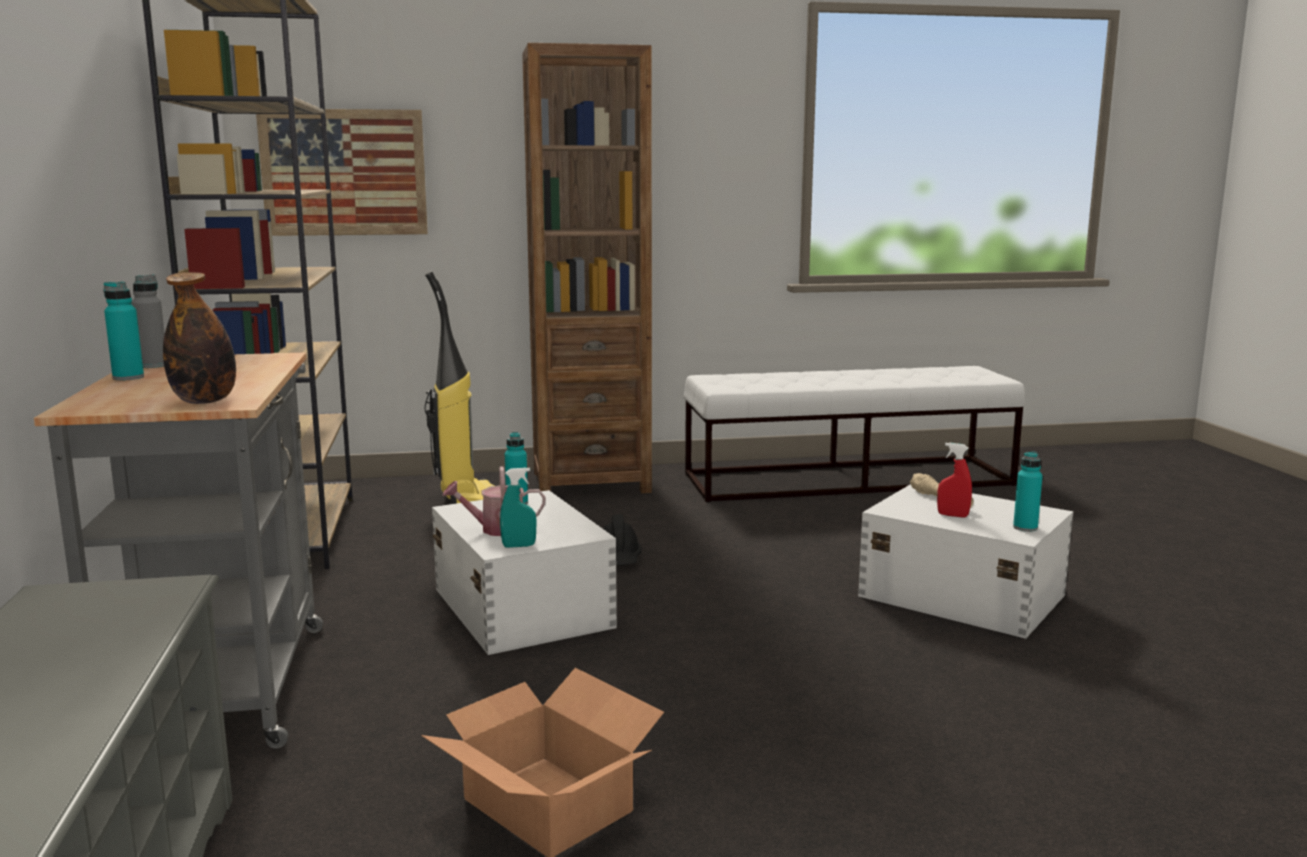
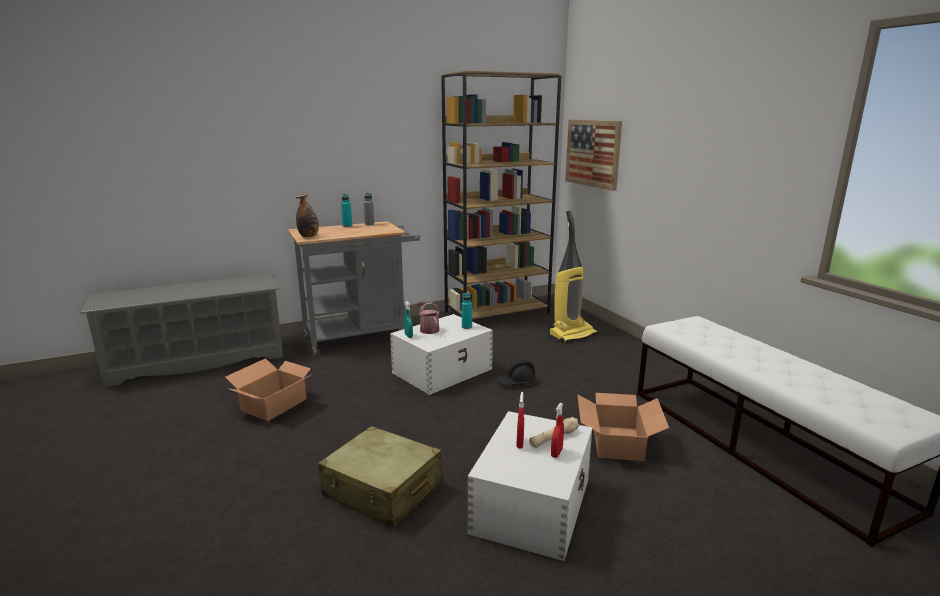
camera: 75 degrees right, 5 degrees up
brown bookcase [522,43,652,493] -> none
turquoise bottle [1013,451,1043,532] -> none
none -> beige suitcase [318,426,443,527]
none -> red spray bottle [551,403,564,458]
none -> cardboard box [577,393,669,461]

